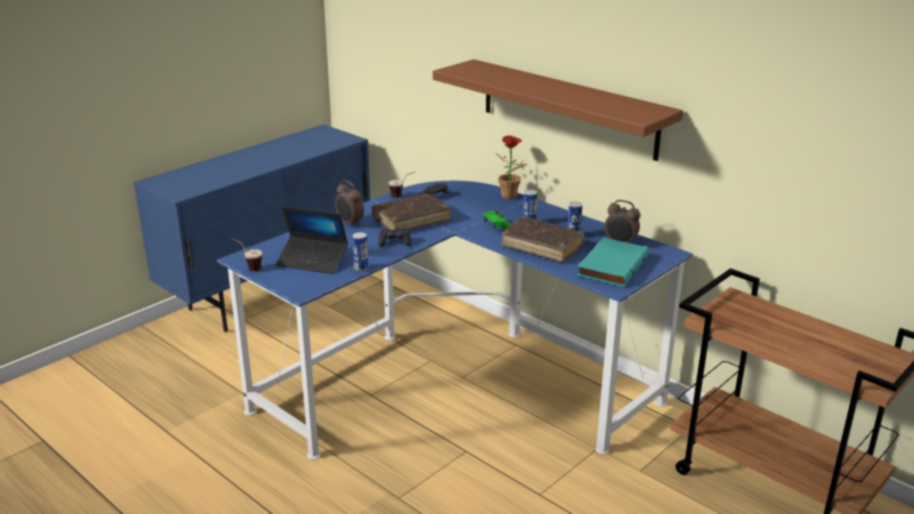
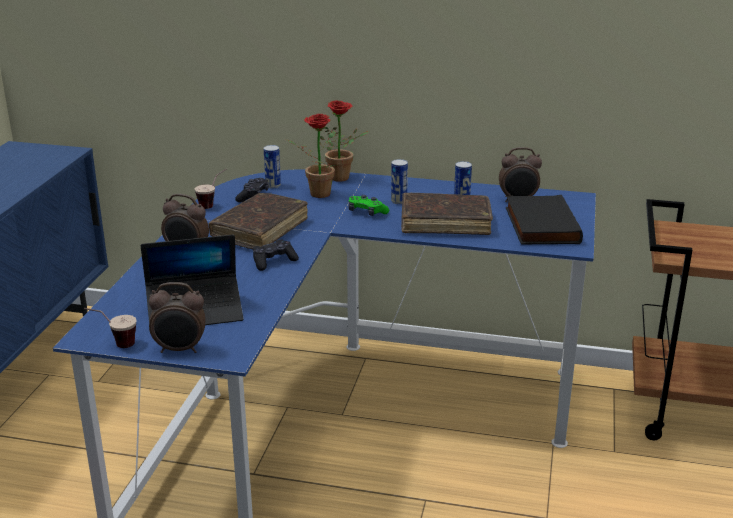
camera: 30 degrees left, 0 degrees up
can [352,232,368,272] -> can moved to [264,145,281,188]
brown shelf [433,59,683,161] -> none
turquoise book [577,237,649,287] -> black book [506,195,583,244]
none -> alarm clock [149,282,206,353]
none -> potted plant [286,114,335,198]

